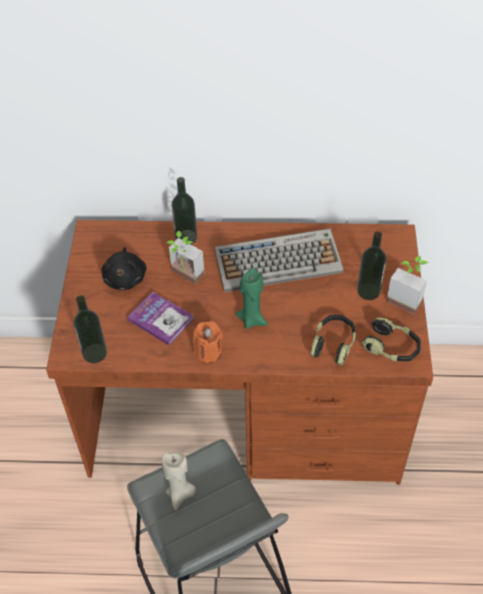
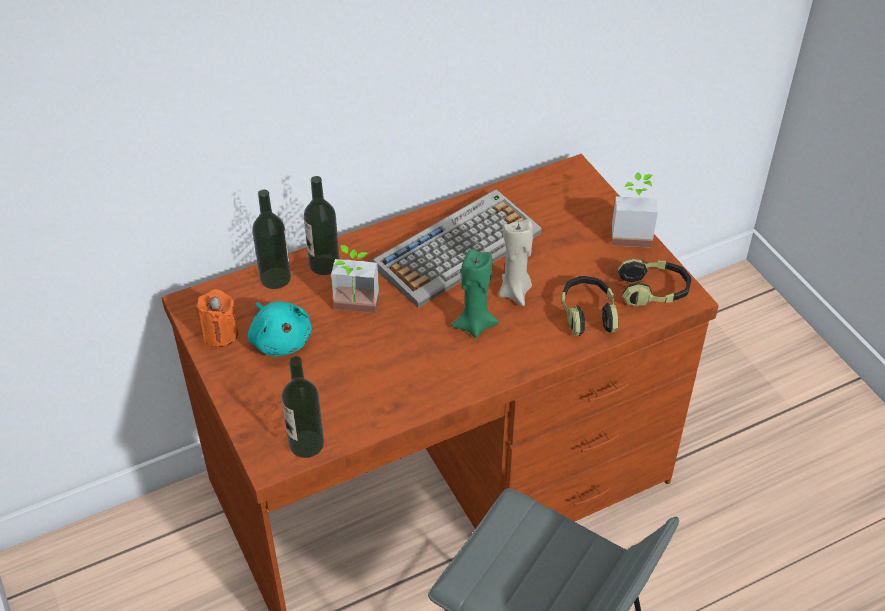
camera: 30 degrees left, 5 degrees down
black plush toy [101,247,147,290] -> turquoise plush toy [248,301,312,357]
book [127,292,194,346] -> none
beige candle [162,453,196,511] -> beige candle moved to [499,219,533,306]
orange candle [193,321,223,363] -> orange candle moved to [195,289,238,347]
bottle [357,231,386,300] -> bottle moved to [252,189,291,289]

